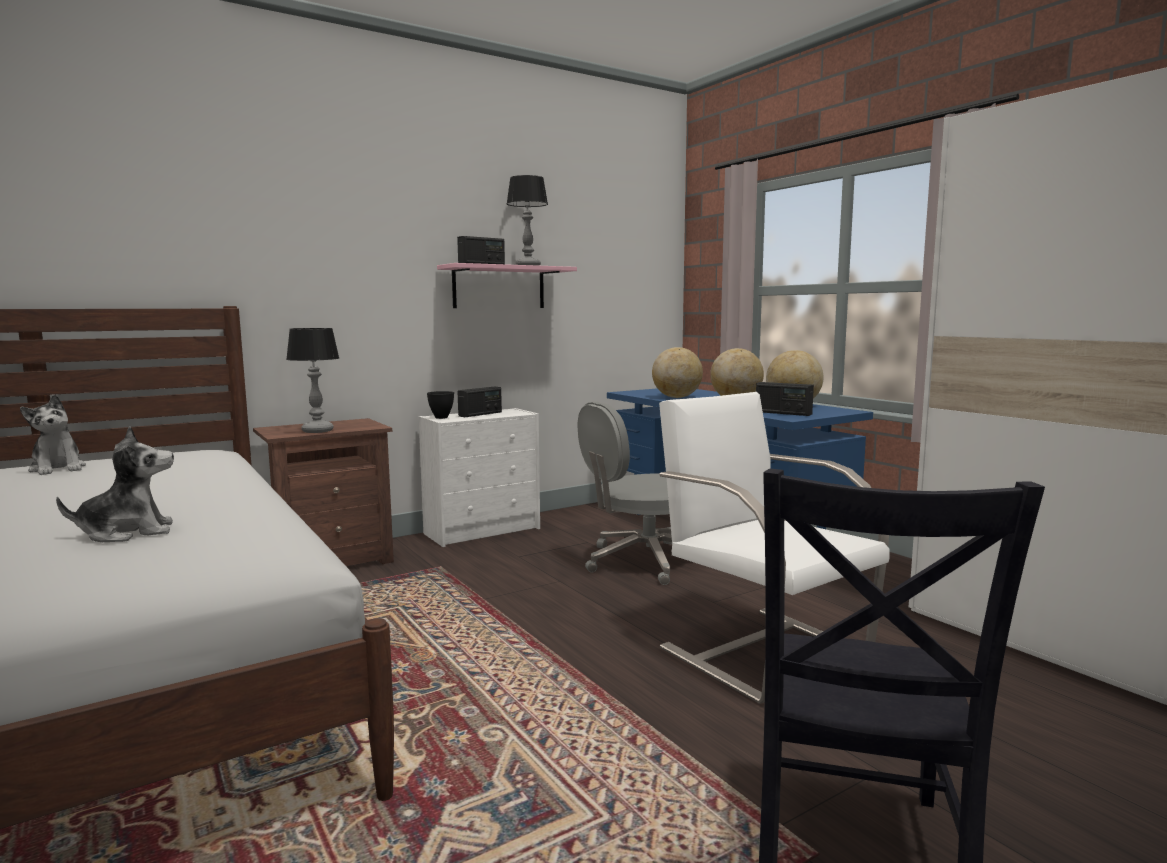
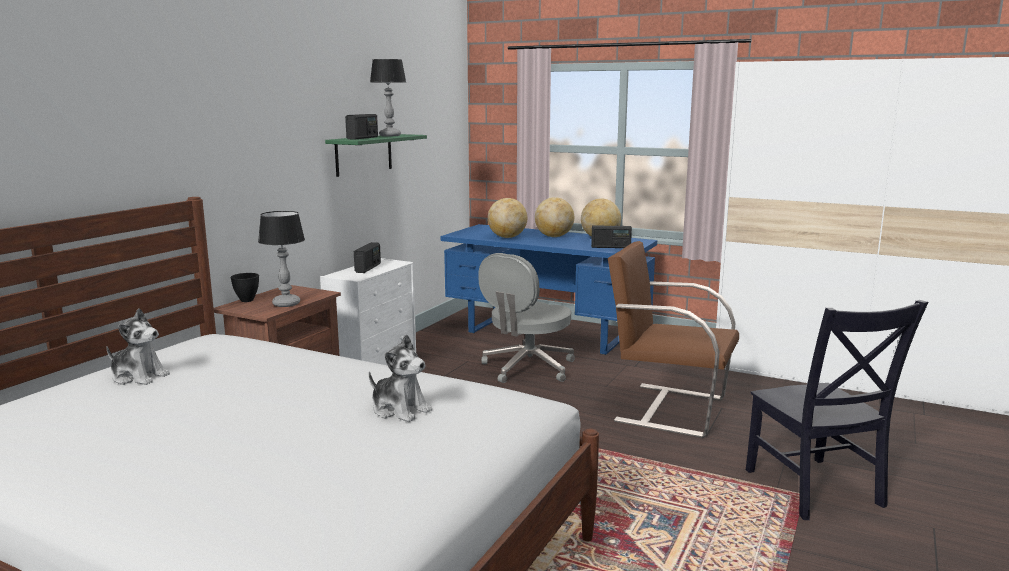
camera: 30 degrees left, 5 degrees up
plush toy [56,426,174,542] -> plush toy turned 90 degrees clockwise [369,334,432,422]
black bowl [427,391,454,419] -> black bowl moved to [231,273,259,302]
pink shelf [437,263,577,308] -> green shelf [325,134,427,177]
white armchair [659,392,890,704] -> brown armchair [608,241,739,438]

